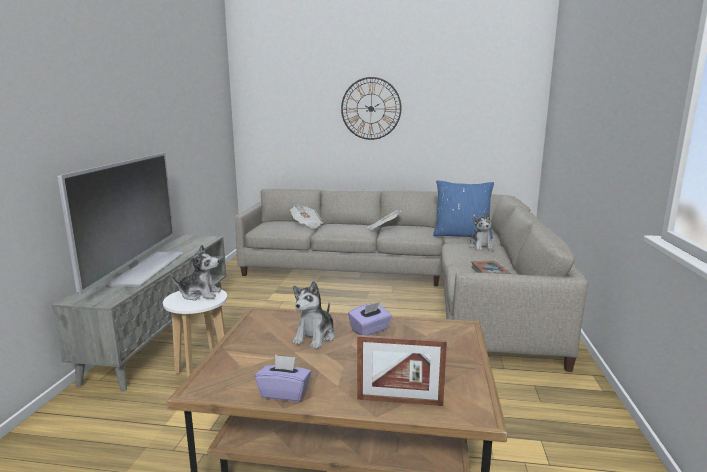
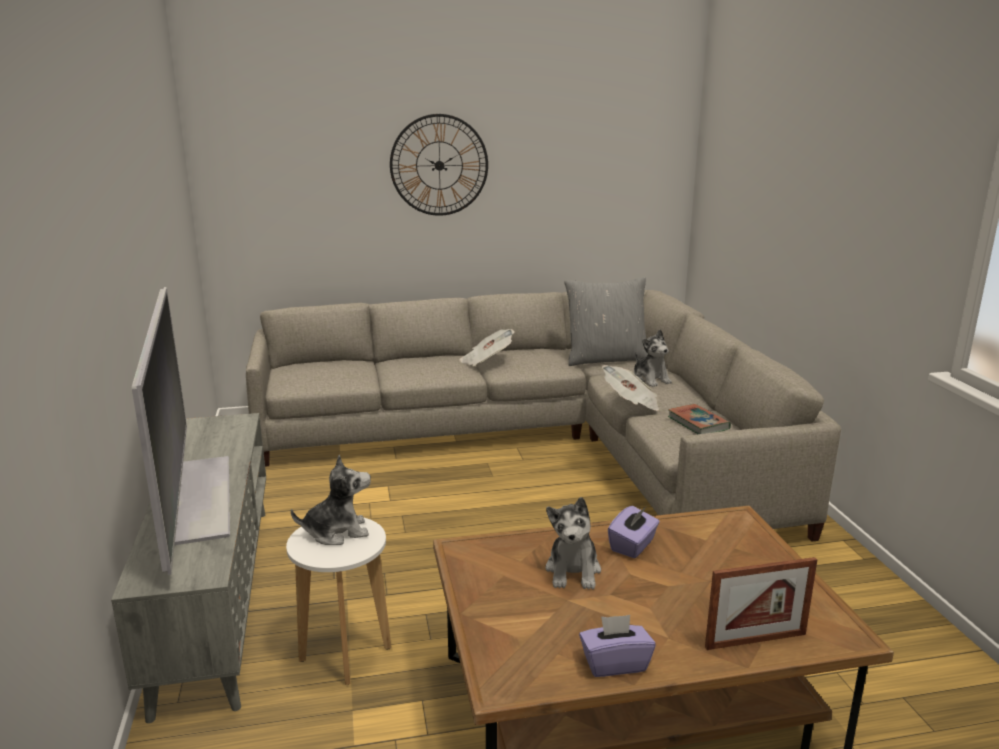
camera: 20 degrees left, 5 degrees up
newspaper [290,205,323,229] -> newspaper moved to [602,365,659,411]
blue pillow [433,180,494,239] -> grey pillow [564,277,648,366]

